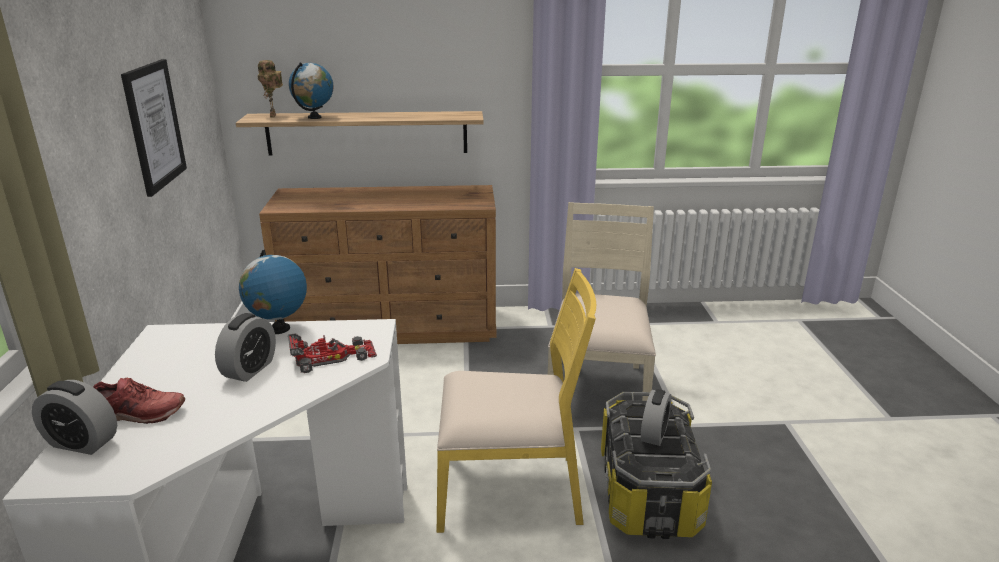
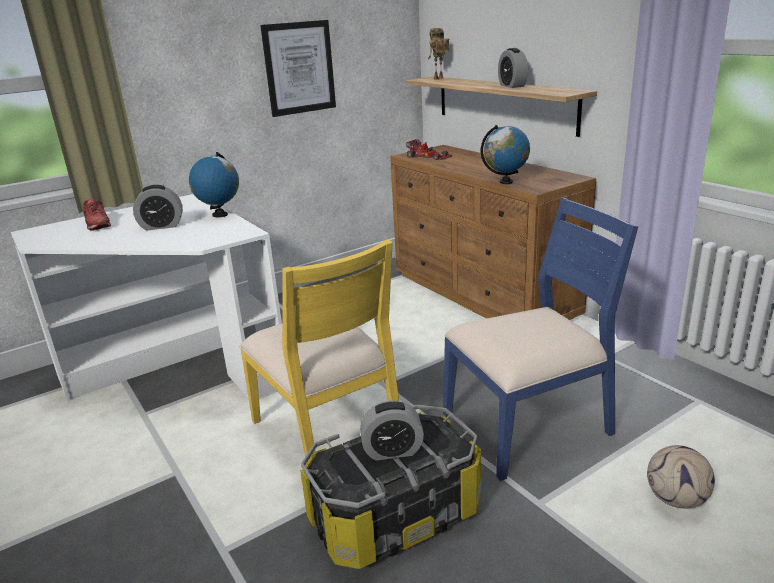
camera: 60 degrees right, 0 degrees up
alarm clock [32,380,117,455] -> alarm clock moved to [498,48,528,88]
toy car [288,333,377,373] -> toy car moved to [406,139,452,160]
globe [289,62,333,119] -> globe moved to [481,125,530,184]
beige chair [548,202,656,401] -> blue chair [443,198,638,481]
none -> football [647,445,715,509]

